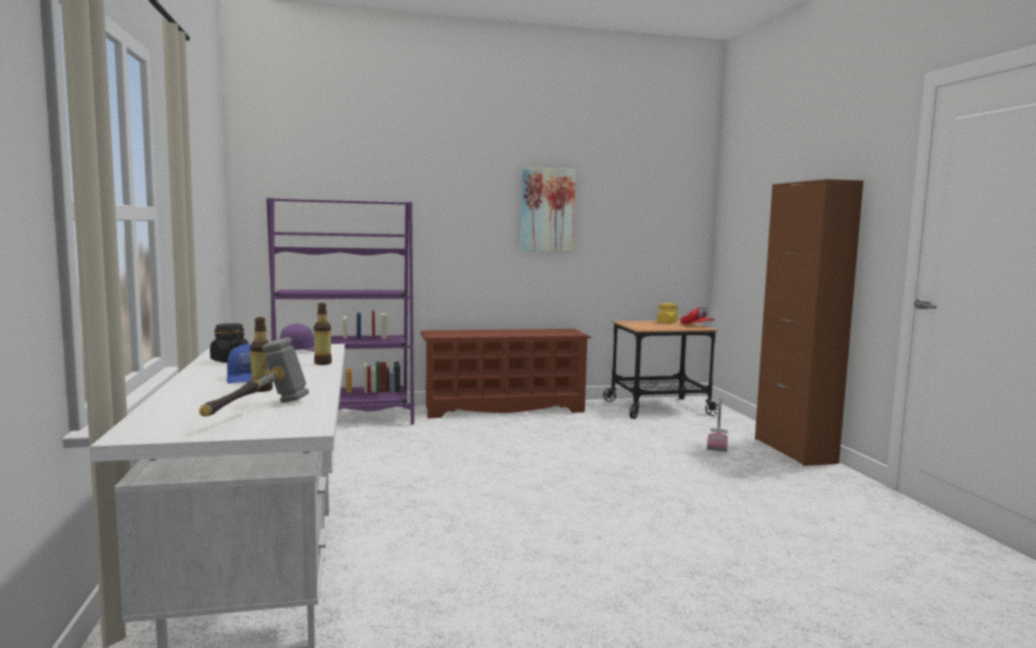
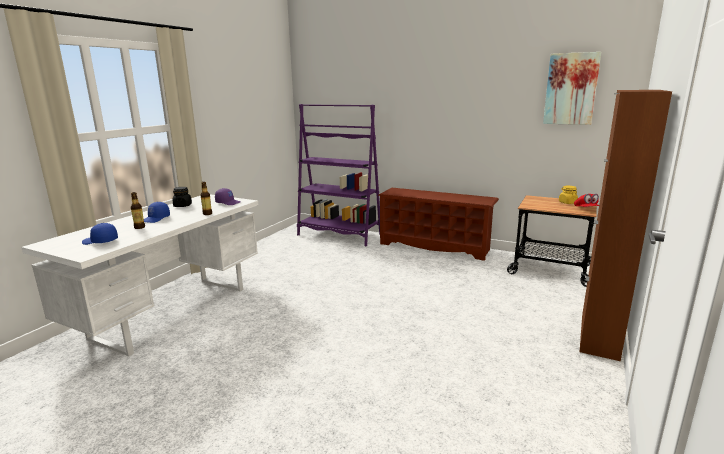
camera: 40 degrees right, 10 degrees up
hammer [199,337,309,417] -> blue cap [82,223,118,245]
picture [521,167,576,252] -> picture moved to [543,52,601,125]
vacuum cleaner [707,397,728,452] -> none

